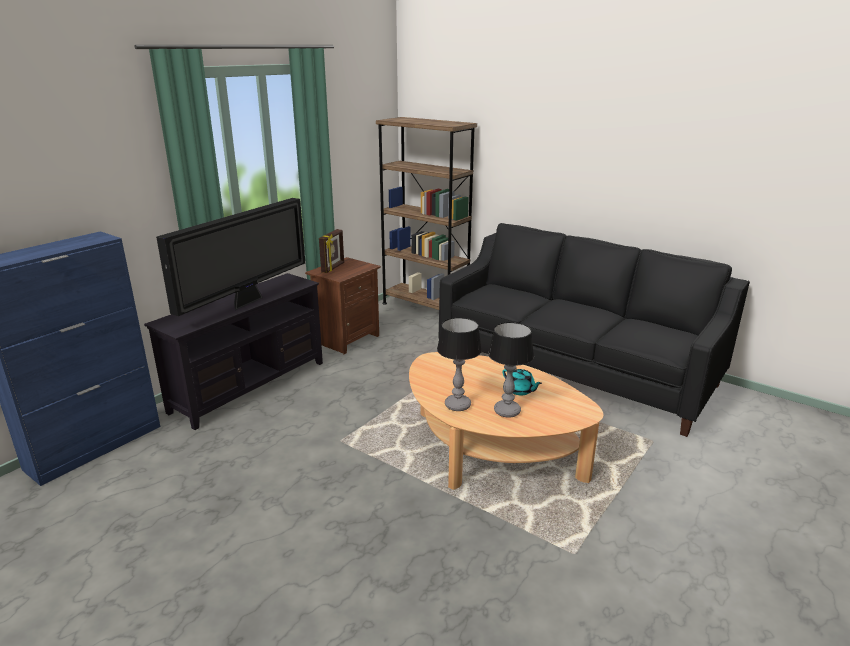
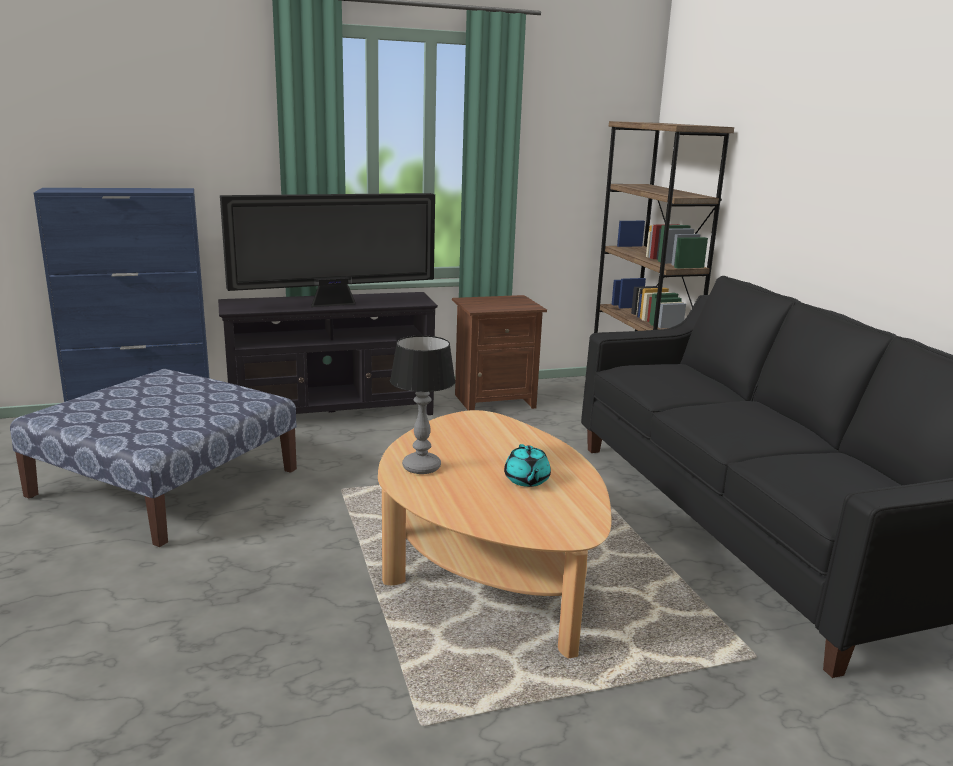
camera: 35 degrees right, 5 degrees down
picture frame [319,229,344,273] -> none
table lamp [488,322,534,418] -> none
none -> ottoman [10,369,297,547]

